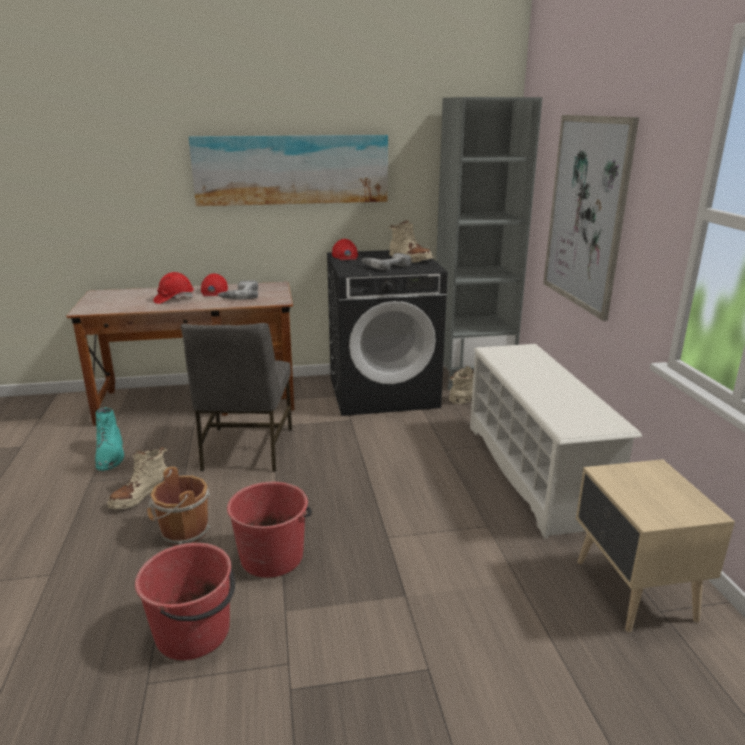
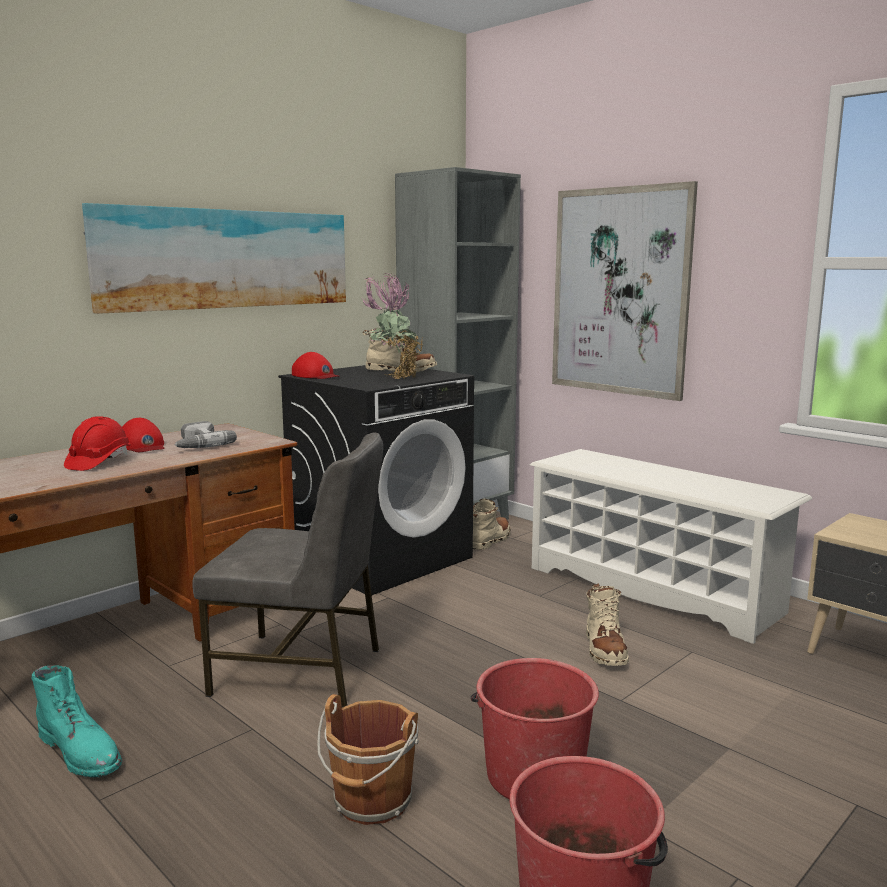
camera: 35 degrees left, 10 degrees down
beige boot [107,447,167,509] -> beige boot moved to [586,584,629,666]
grey chair [181,323,292,472] -> grey chair turned 45 degrees counterclockwise [192,432,383,707]
power drill [362,253,411,270] -> potted plant [362,273,423,379]

